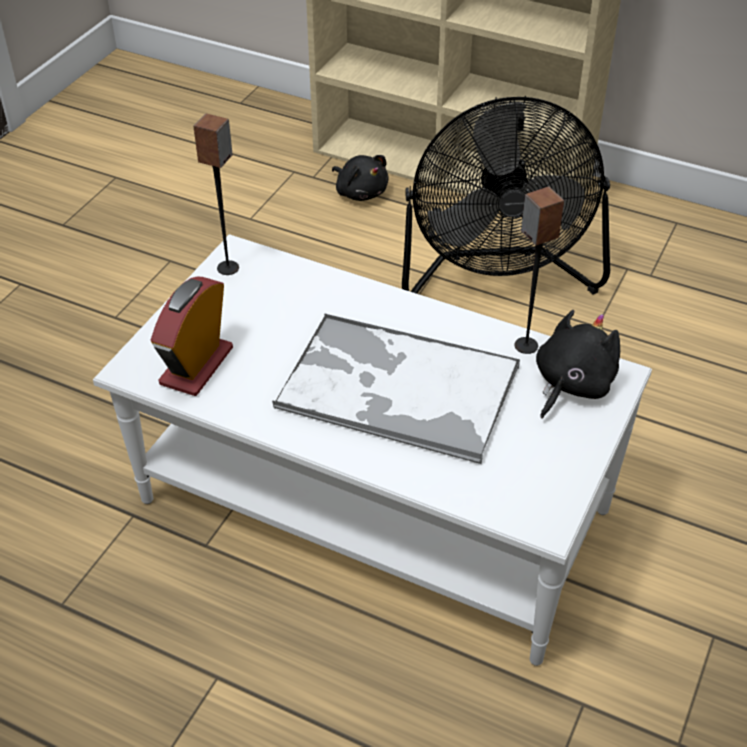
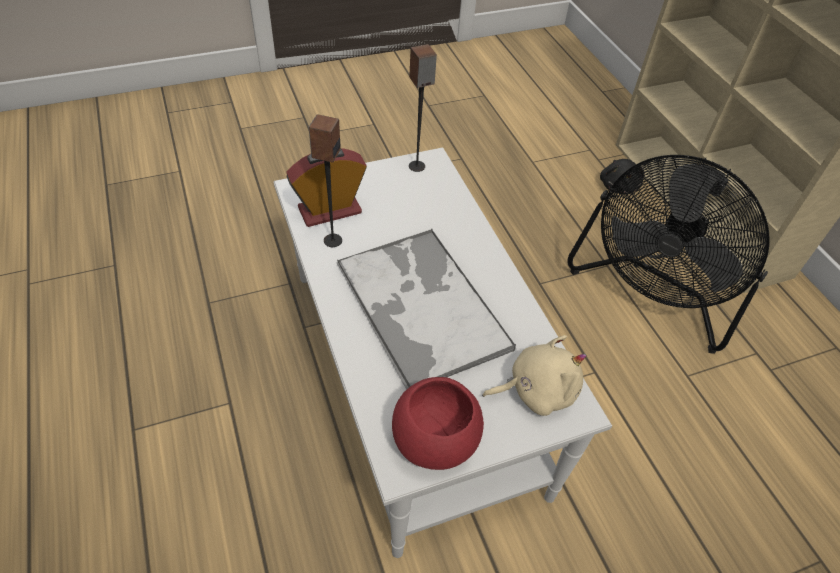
camera: 40 degrees right, 5 degrees up
speaker [514,186,564,354] -> speaker moved to [309,114,342,247]
black plush toy [536,310,620,419] -> beige plush toy [482,335,586,416]
none -> red bowl [392,377,484,470]

